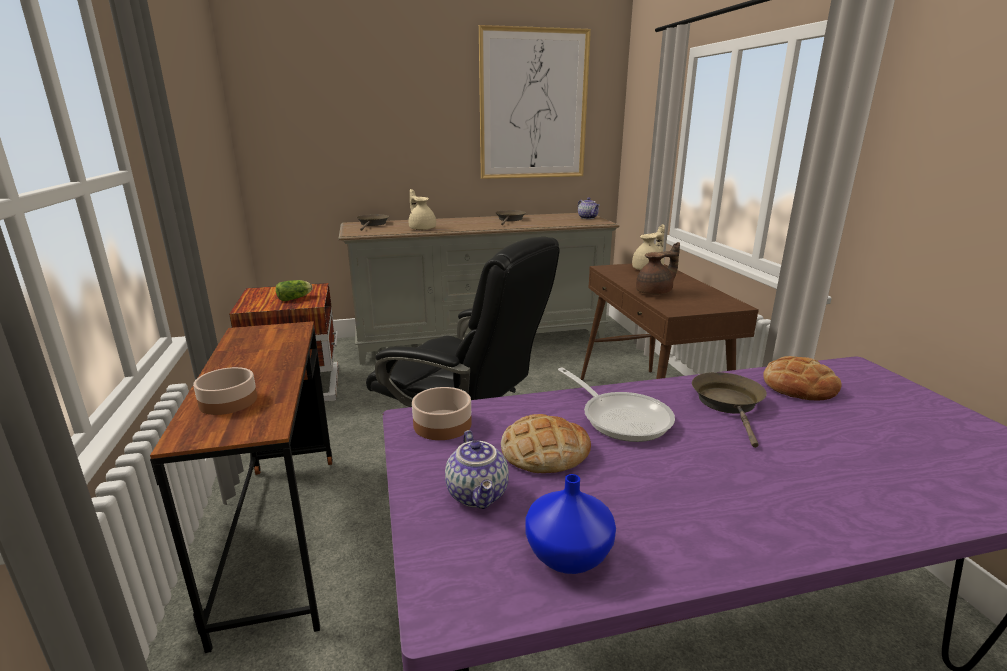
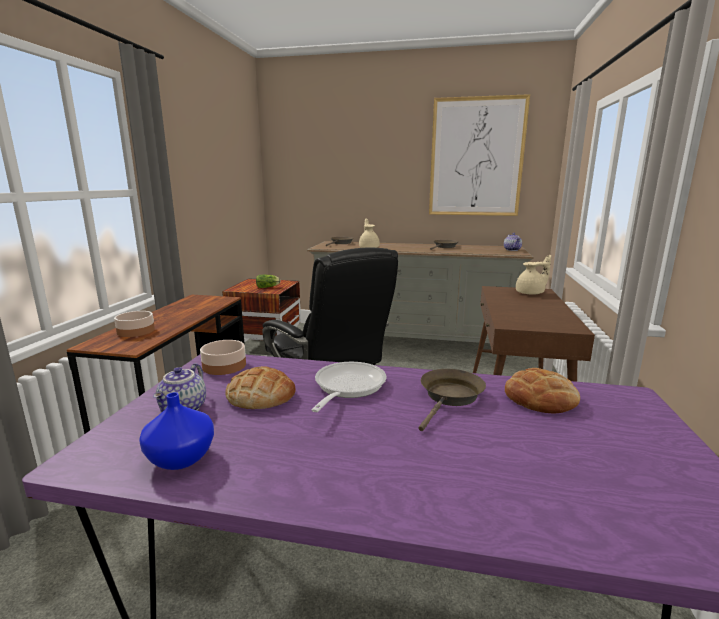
camera: 25 degrees right, 5 degrees down
frying pan [558,367,675,442] -> frying pan turned 150 degrees counterclockwise [312,362,386,412]
brown teapot [636,242,680,295] -> none

